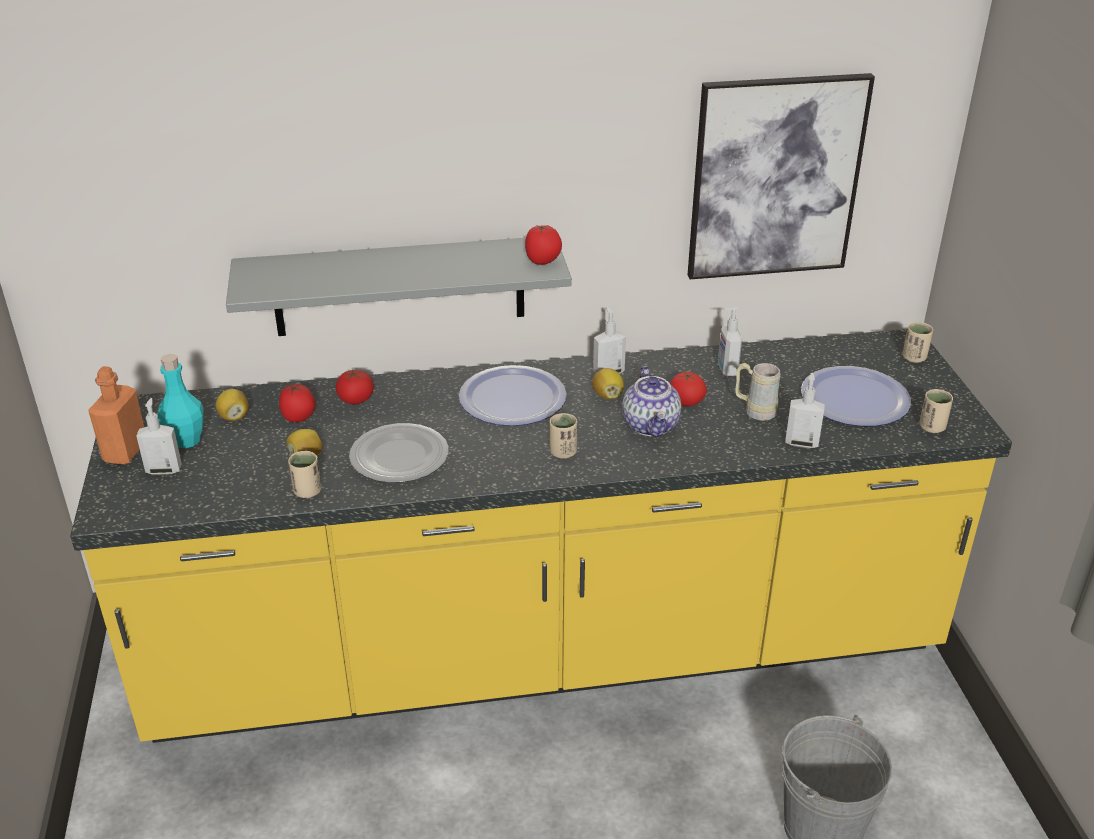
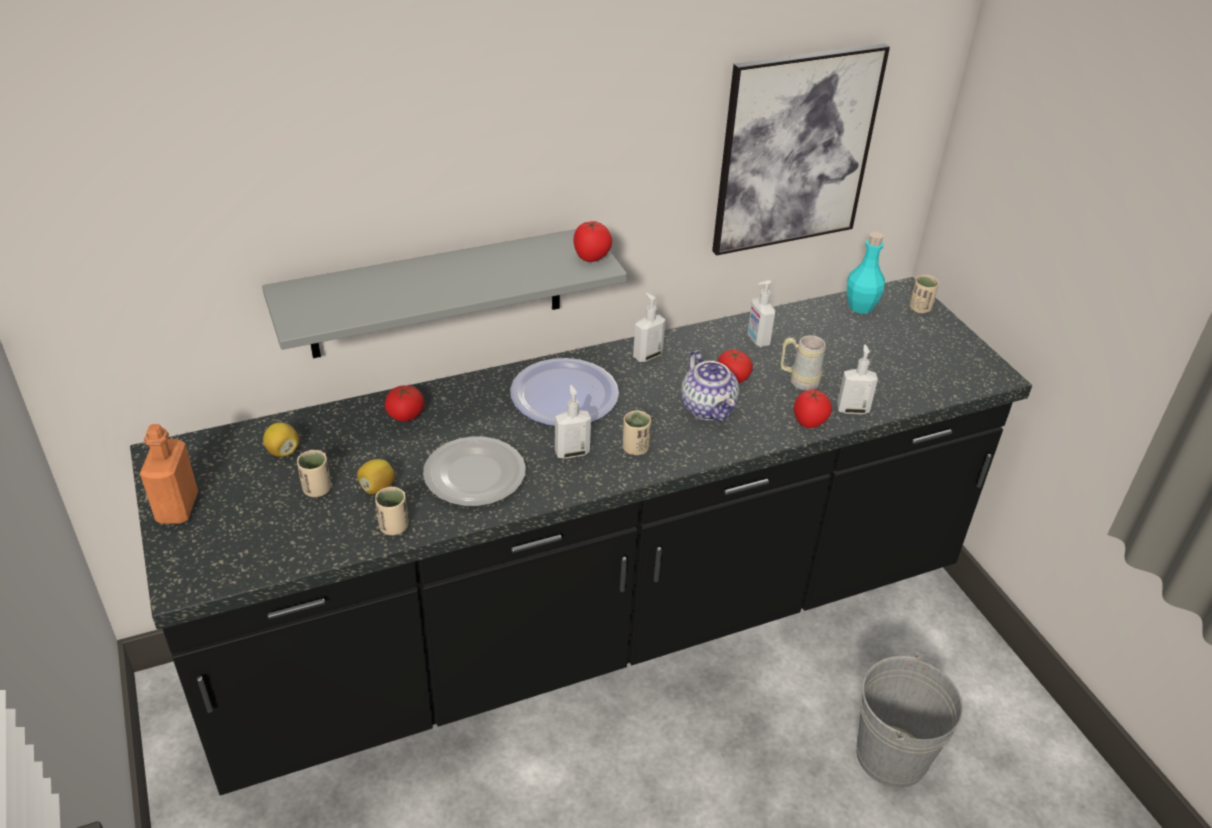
camera: 15 degrees left, 5 degrees up
yellow counter [70,329,1012,743] -> black counter [130,277,1032,795]
soap dispenser [136,398,182,475] -> soap dispenser moved to [555,385,591,459]
turquoise bottle [158,354,204,448] -> turquoise bottle moved to [847,232,885,314]
tomato [279,384,315,423] -> tomato moved to [794,390,832,428]
lemon [592,368,624,400] -> none
plate [801,366,911,426] -> none
beige cup [920,389,953,433] -> beige cup moved to [297,450,331,497]

